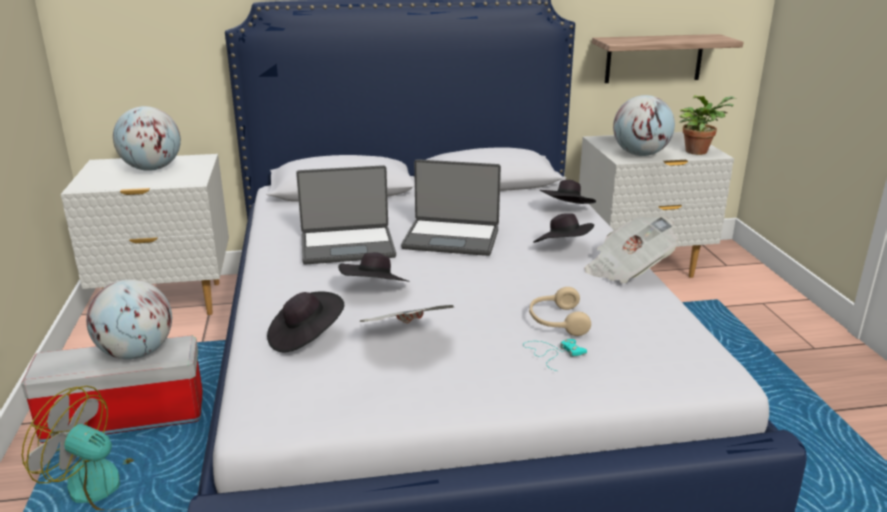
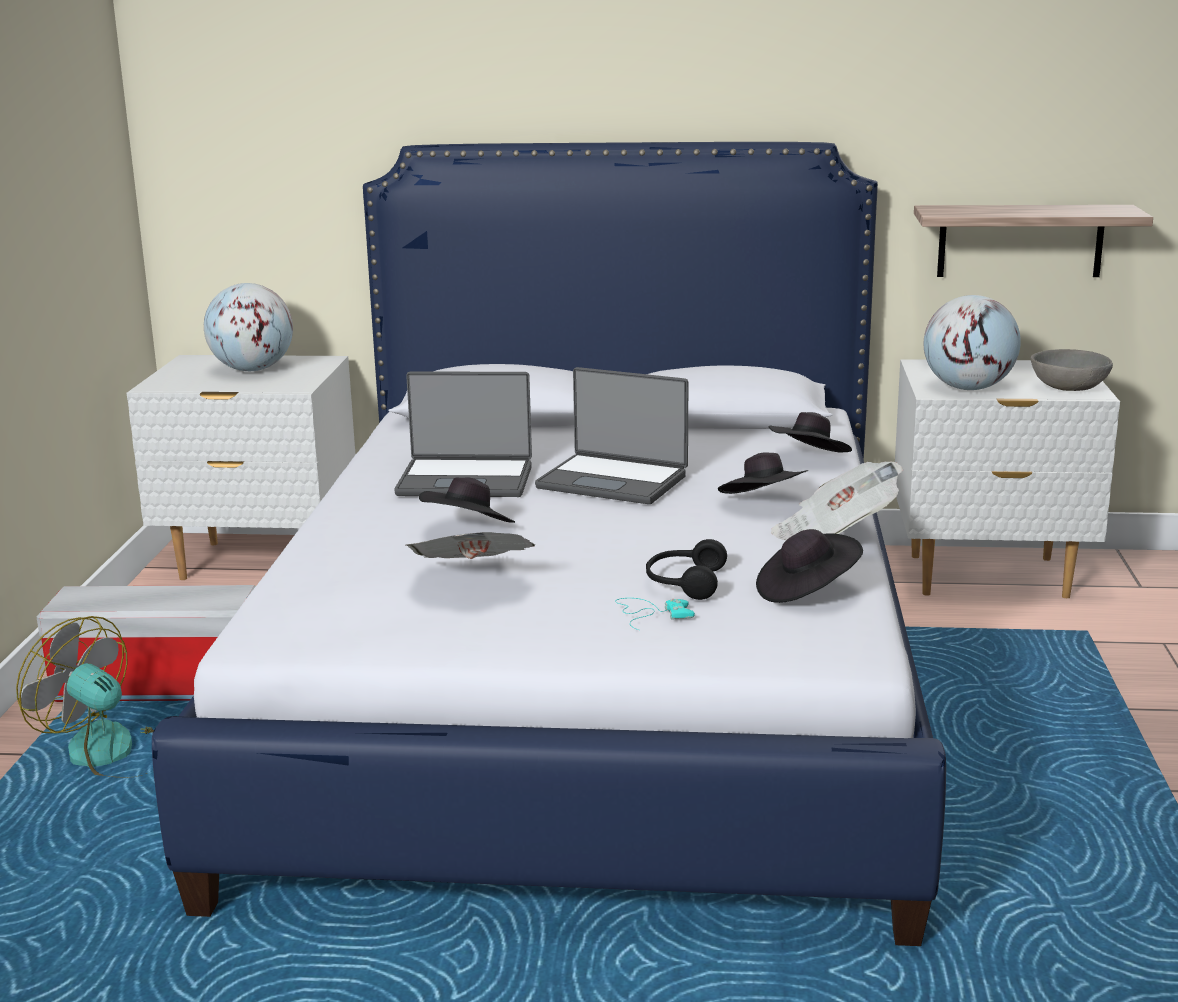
camera: 15 degrees right, 5 degrees down
globe [86,279,172,359] -> none
black hat [267,291,344,352] -> black hat moved to [756,529,863,603]
beige headphones [529,287,591,336] -> black headphones [646,539,727,600]
potted plant [679,95,736,155] -> grey bowl [1030,349,1113,391]

